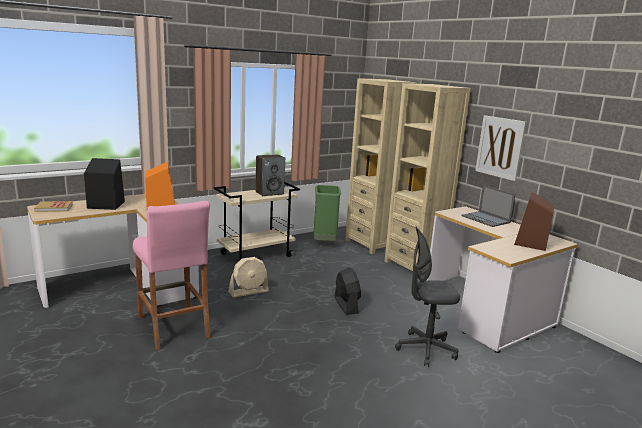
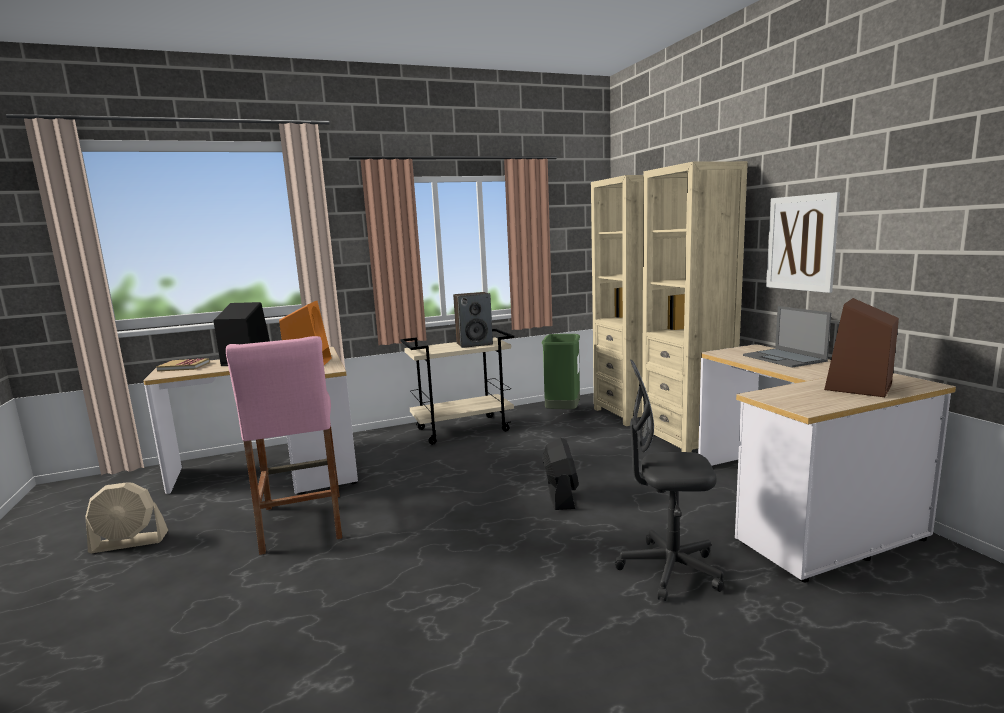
camera: 15 degrees right, 5 degrees down
beige fan [228,257,269,297] -> beige fan moved to [85,482,168,553]

